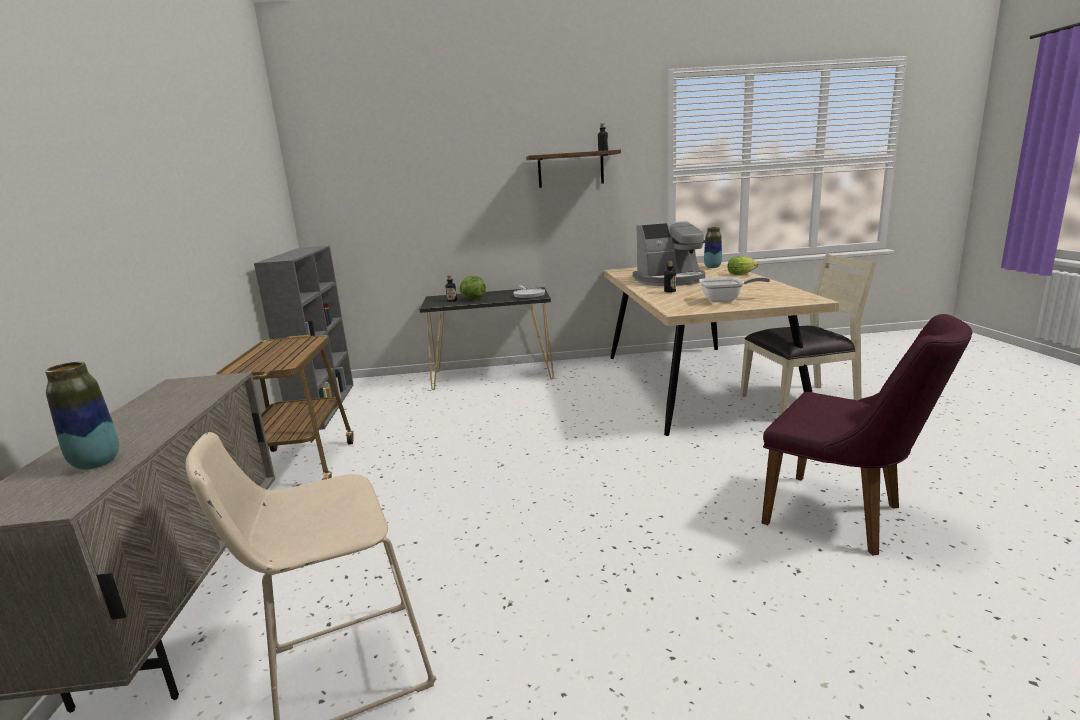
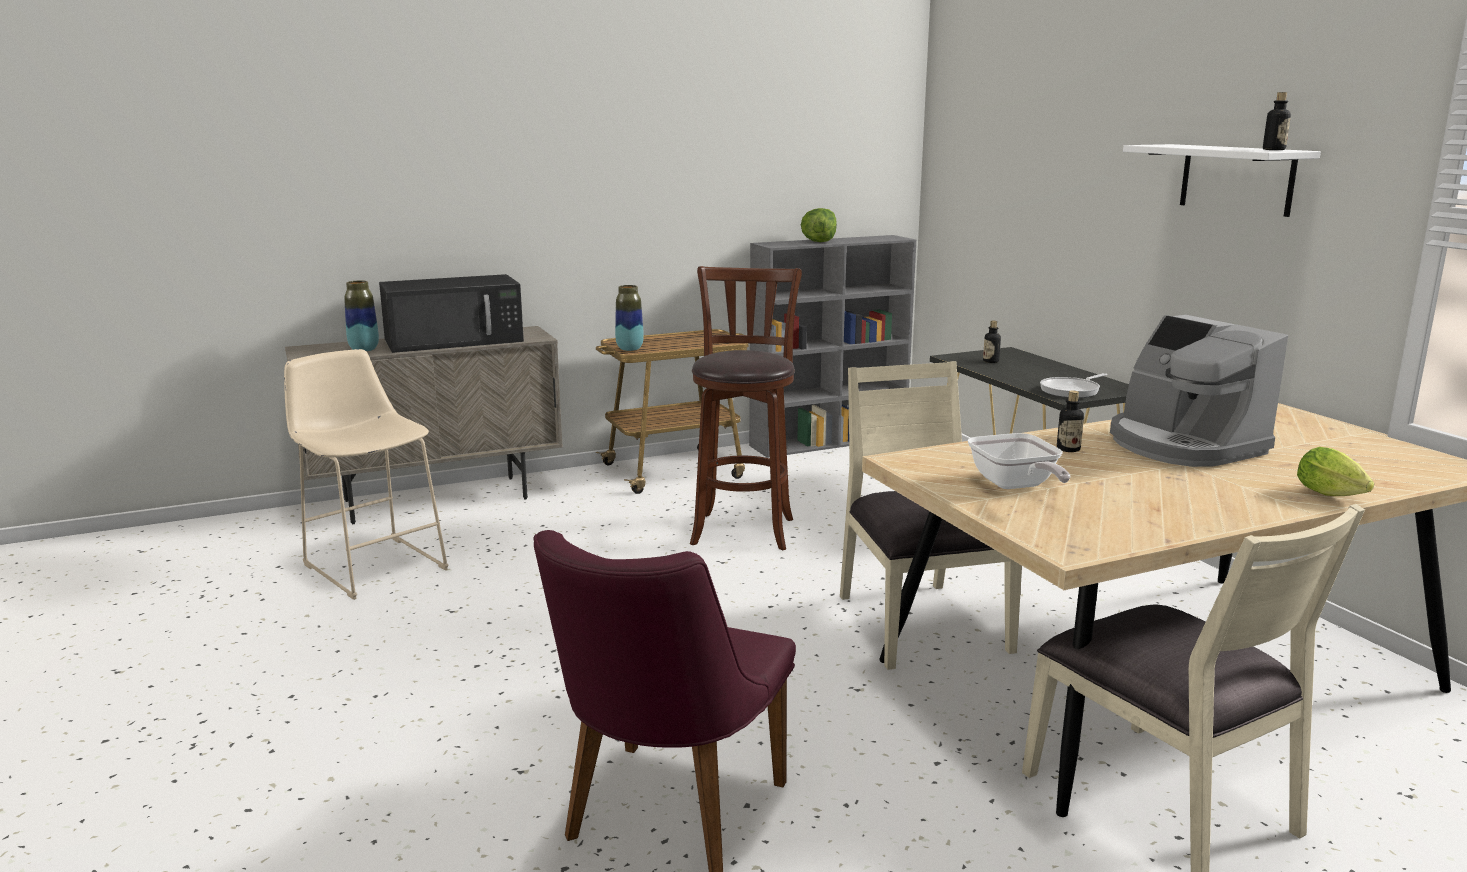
camera: 70 degrees right, 0 degrees up
lettuce [458,276,486,299] -> lettuce moved to [801,208,837,242]
brown shelf [526,150,621,188] -> white shelf [1123,144,1321,217]
vase [704,227,722,268] -> vase moved to [615,285,644,351]
none -> black microwave [379,274,524,353]
none -> brown stool [690,266,802,551]
none -> beige chair [840,361,1022,670]

